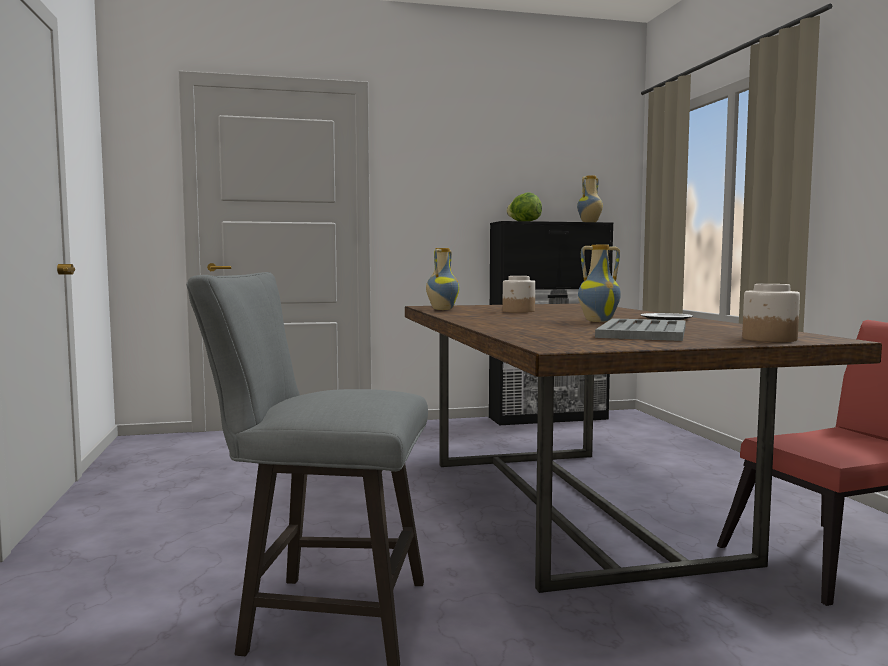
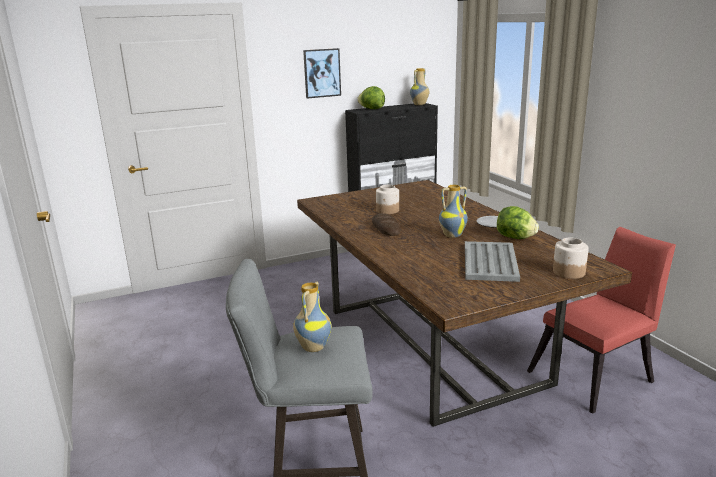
camera: 10 degrees left, 15 degrees up
vase [426,248,459,310] -> vase moved to [293,282,331,352]
none -> picture [303,48,341,99]
none -> bread [372,213,401,236]
none -> lettuce [497,206,539,239]

